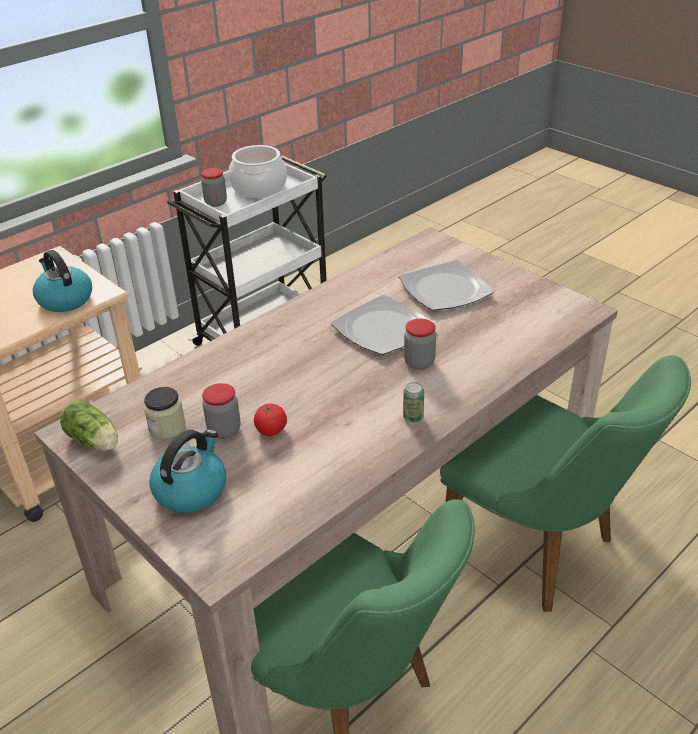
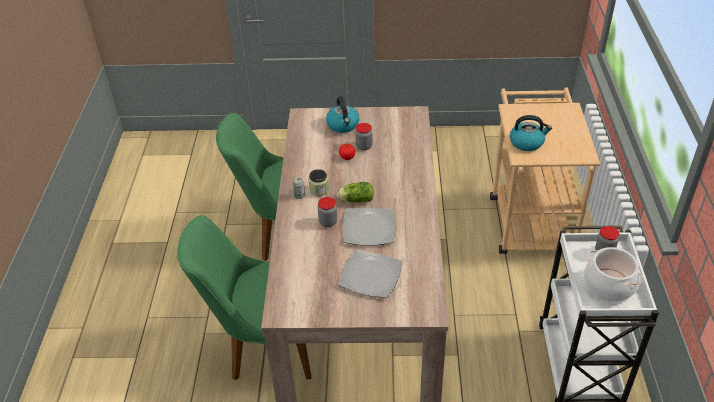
camera: 135 degrees right, 5 degrees up
lettuce [60,400,118,451] -> lettuce moved to [337,182,374,203]
jar [144,387,186,439] -> jar moved to [308,169,329,197]

